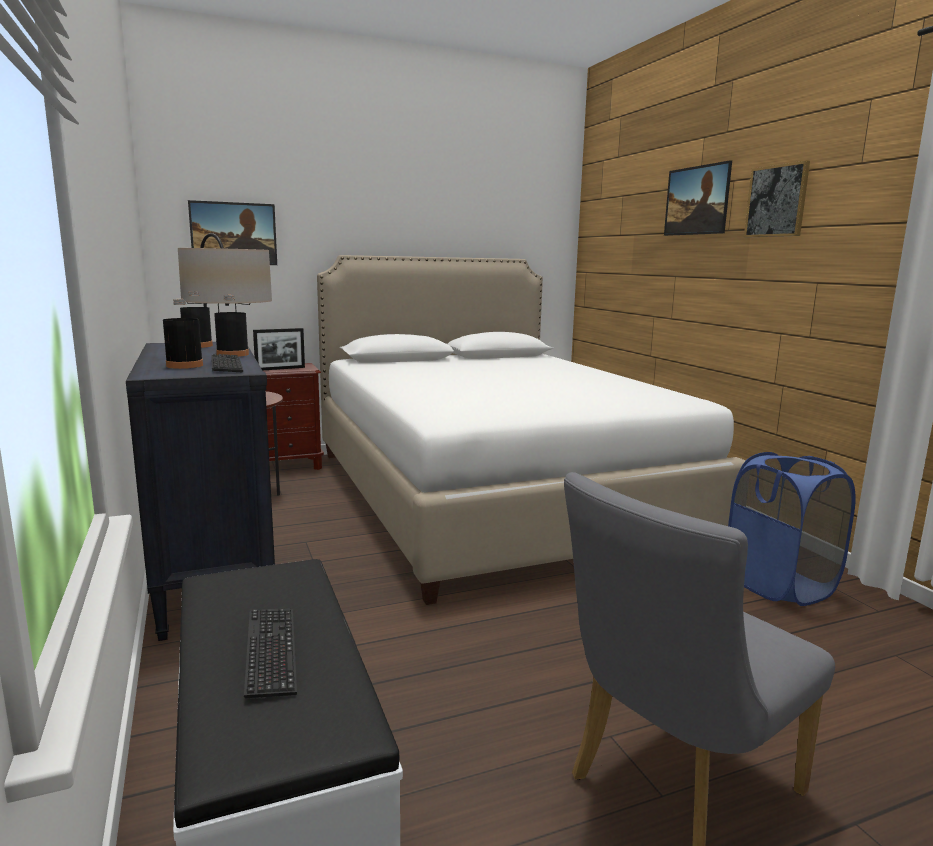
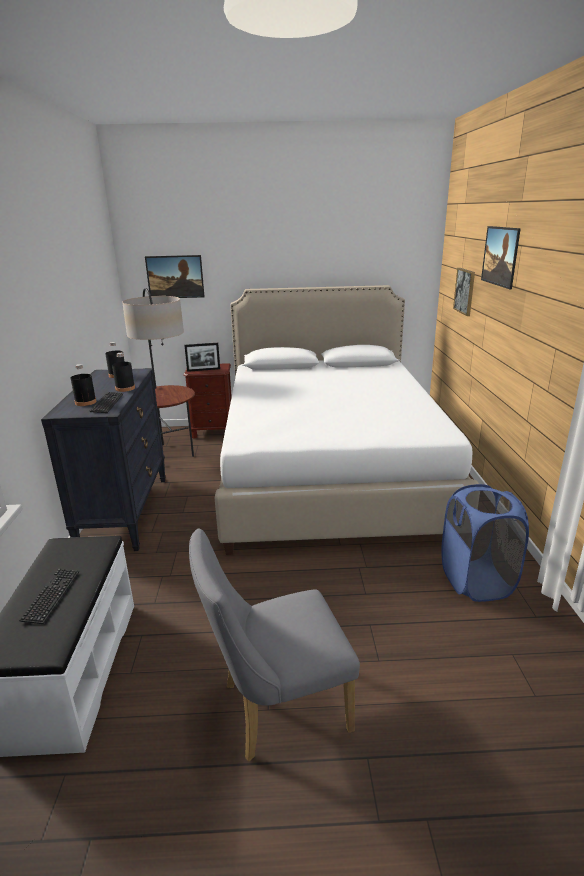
camera: 20 degrees right, 10 degrees up
picture [744,160,810,238] -> picture moved to [453,268,475,316]

